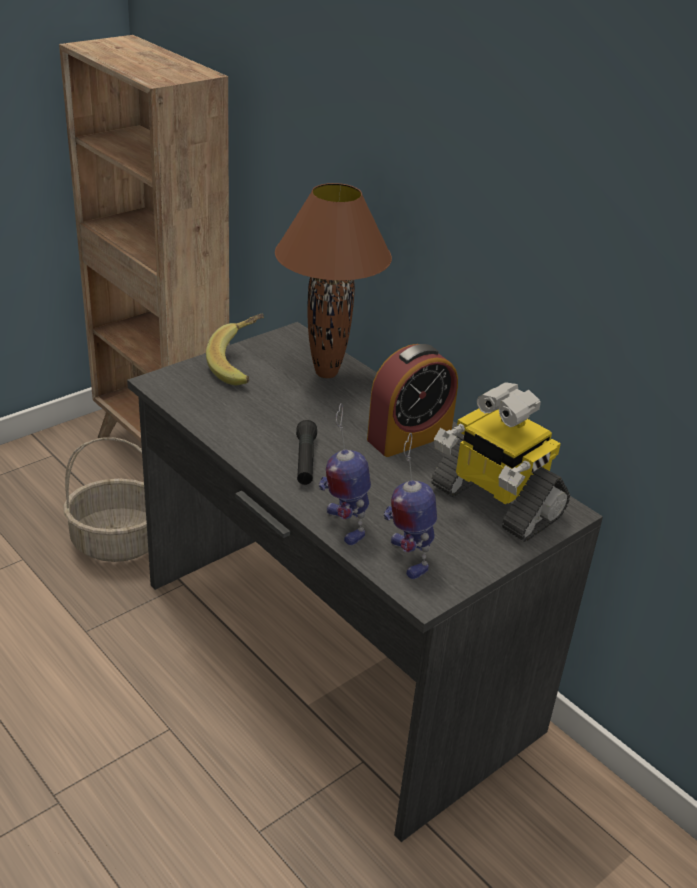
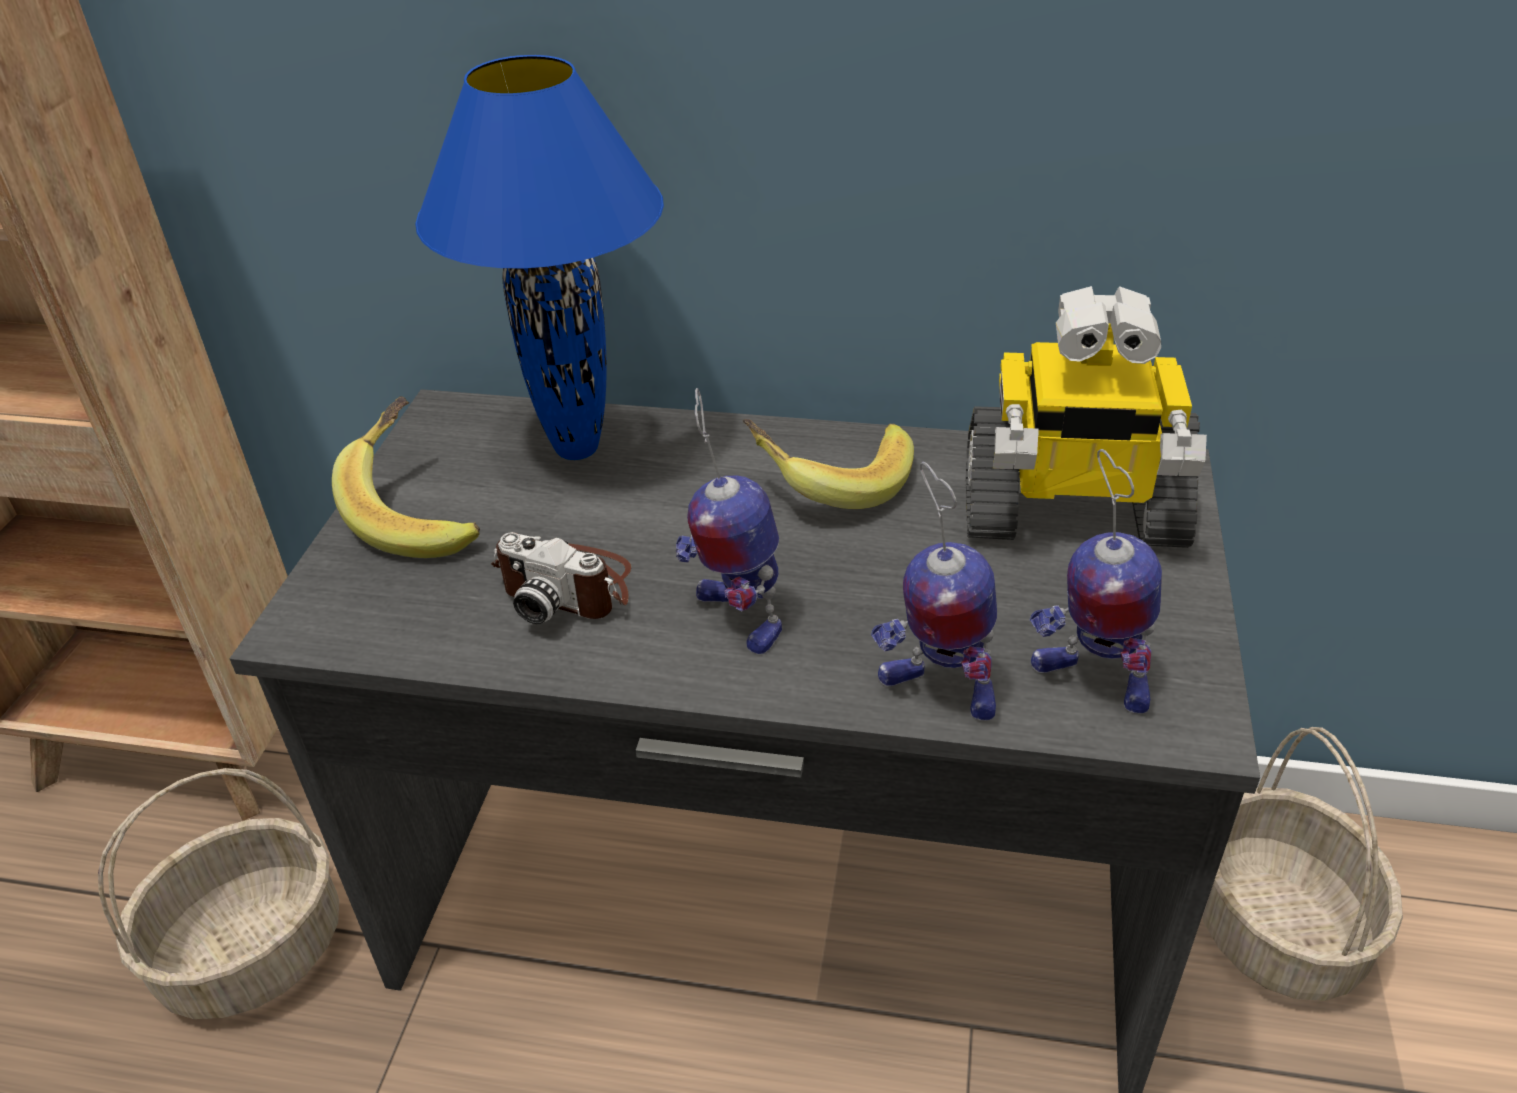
camera: 35 degrees left, 5 degrees up
brown table lamp [275,183,392,378] -> blue table lamp [415,55,664,460]
black flashlight [296,420,317,485] -> toy robot [675,388,782,654]
alarm clock [367,344,458,457] -> banana [743,419,914,509]
none -> camera [491,532,632,624]
none -> basket [1202,727,1403,1001]

